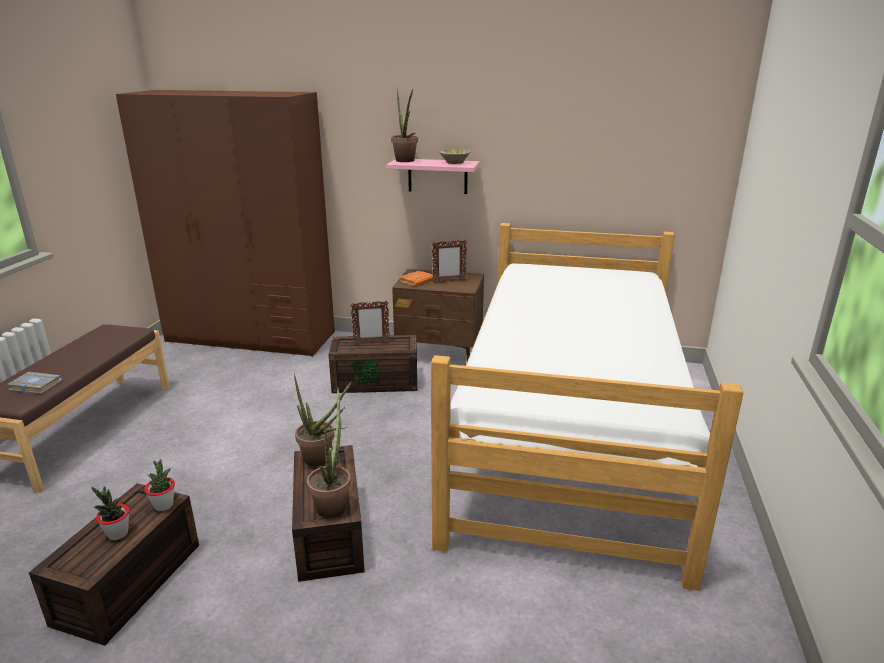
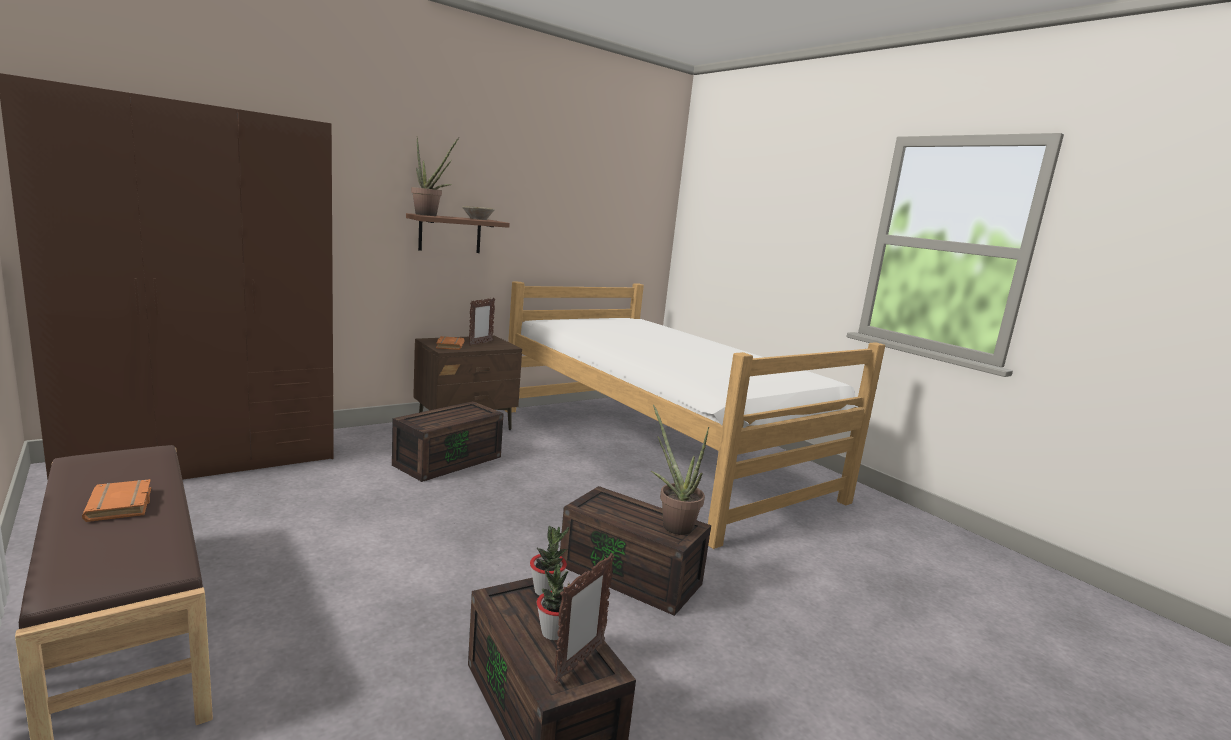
camera: 50 degrees left, 10 degrees down
grey book [7,372,62,394] -> none
potted plant [294,374,352,467] -> none
picture frame [351,300,390,344] -> picture frame moved to [554,553,615,683]
pink shelf [386,159,480,194] -> brown shelf [406,213,510,253]
none -> orange book [82,479,151,522]

